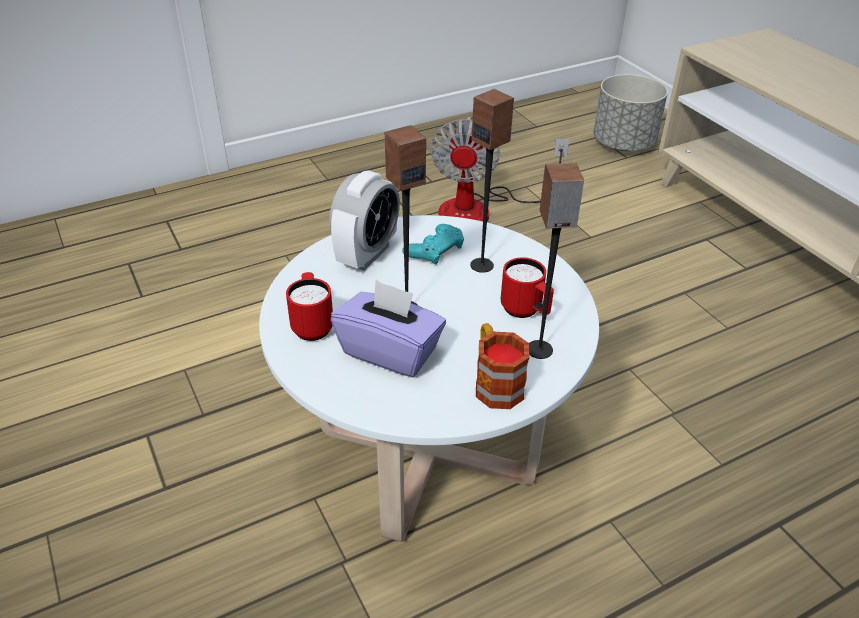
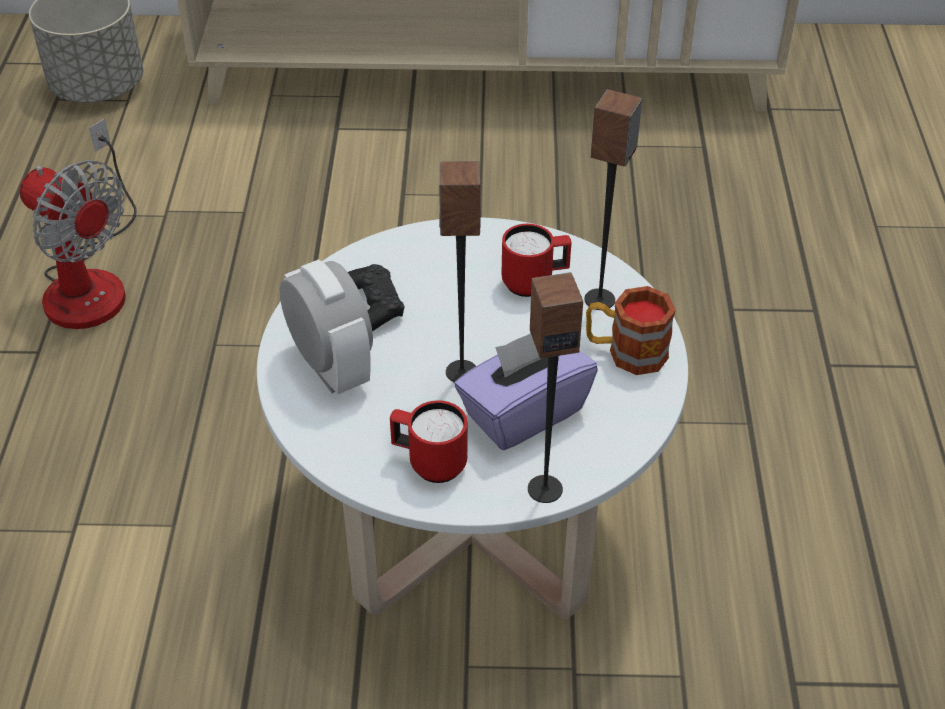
camera: 60 degrees left, 5 degrees up
turquoise game controller [402,224,464,265] -> black game controller [348,264,404,331]
speaker [470,89,514,273] -> speaker moved to [528,272,583,503]

